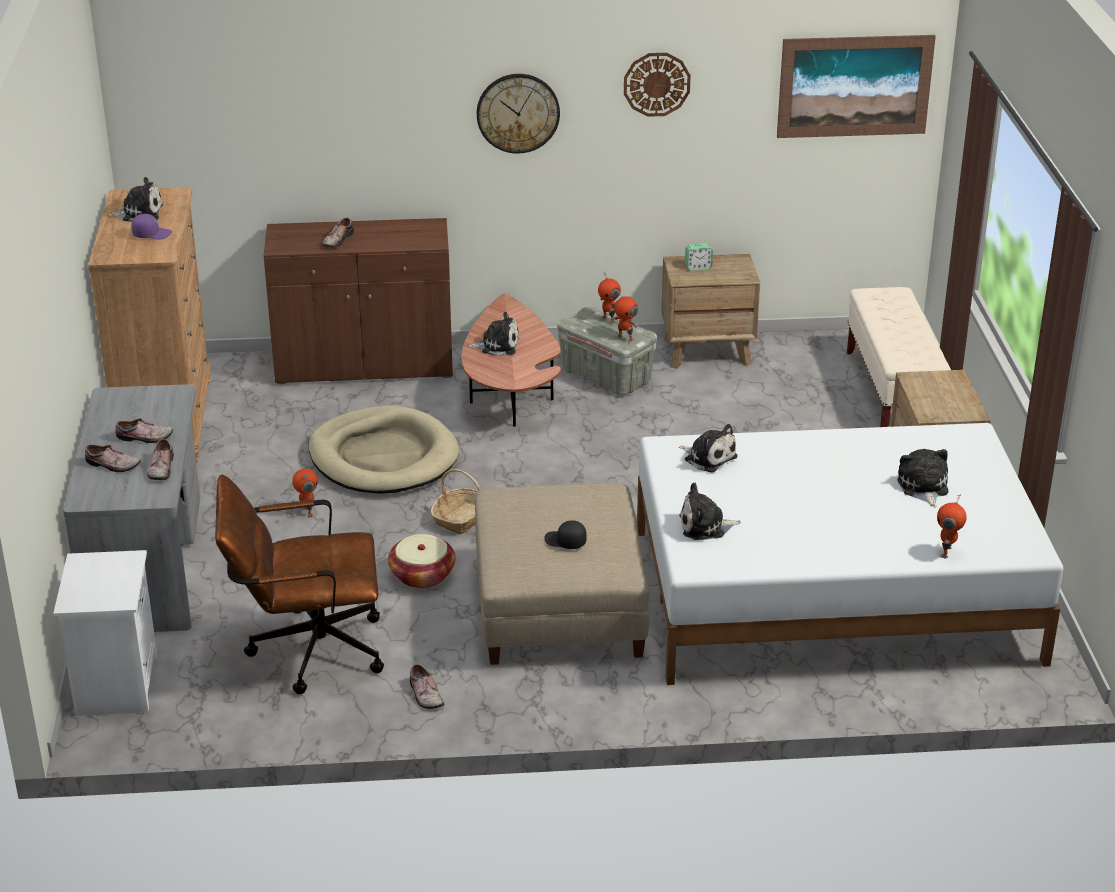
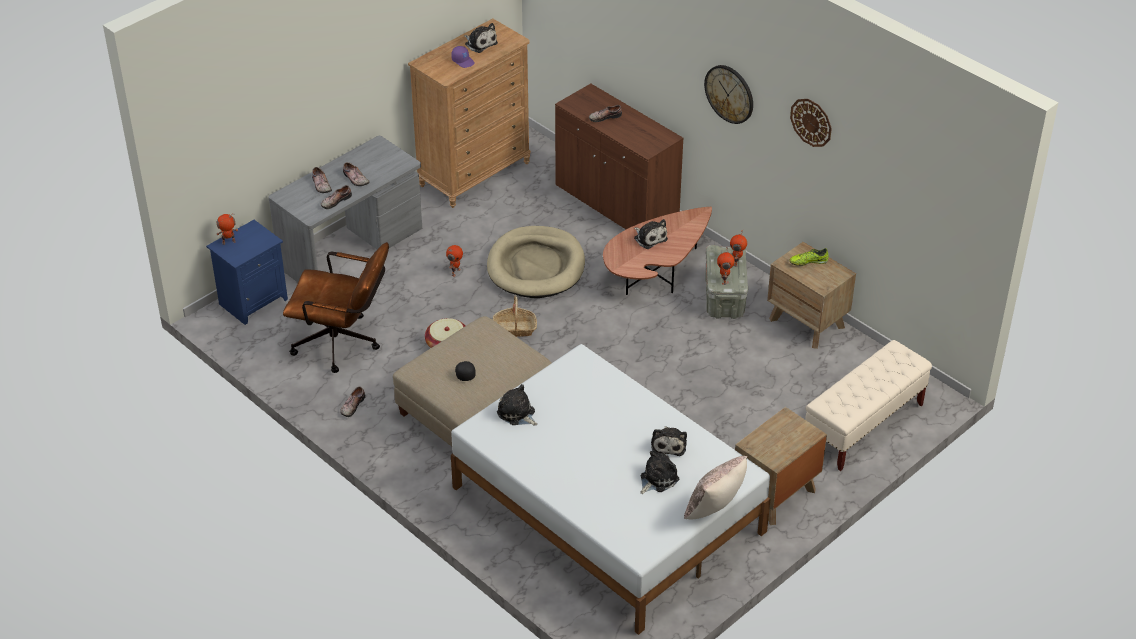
camera: 50 degrees right, 10 degrees up
white nightstand [53,550,157,716] -> blue nightstand [206,220,288,325]
brown office chair [215,475,384,694] -> brown office chair turned 150 degrees clockwise [283,242,389,373]
plush toy [679,424,738,473] -> plush toy moved to [651,426,687,456]
alarm clock [685,243,713,271] -> shoe [789,248,828,266]
picture [777,35,936,138] -> none
toy robot [937,495,967,559] -> toy robot moved to [216,213,238,245]
none -> beige pillow [684,456,747,520]

